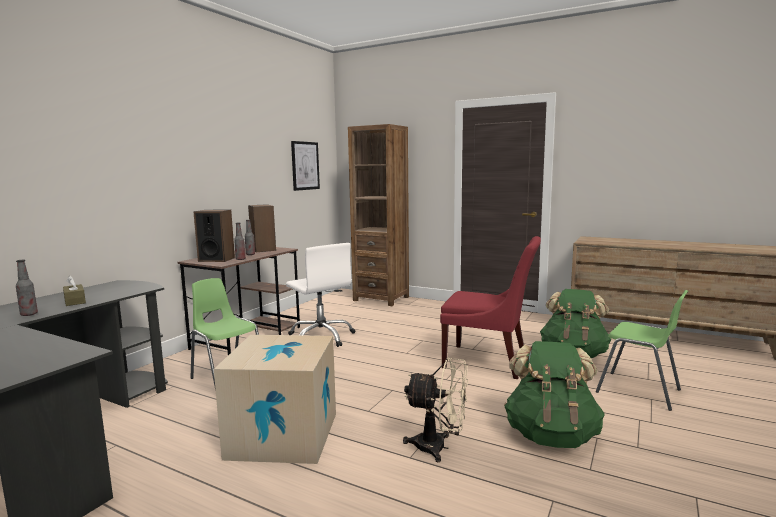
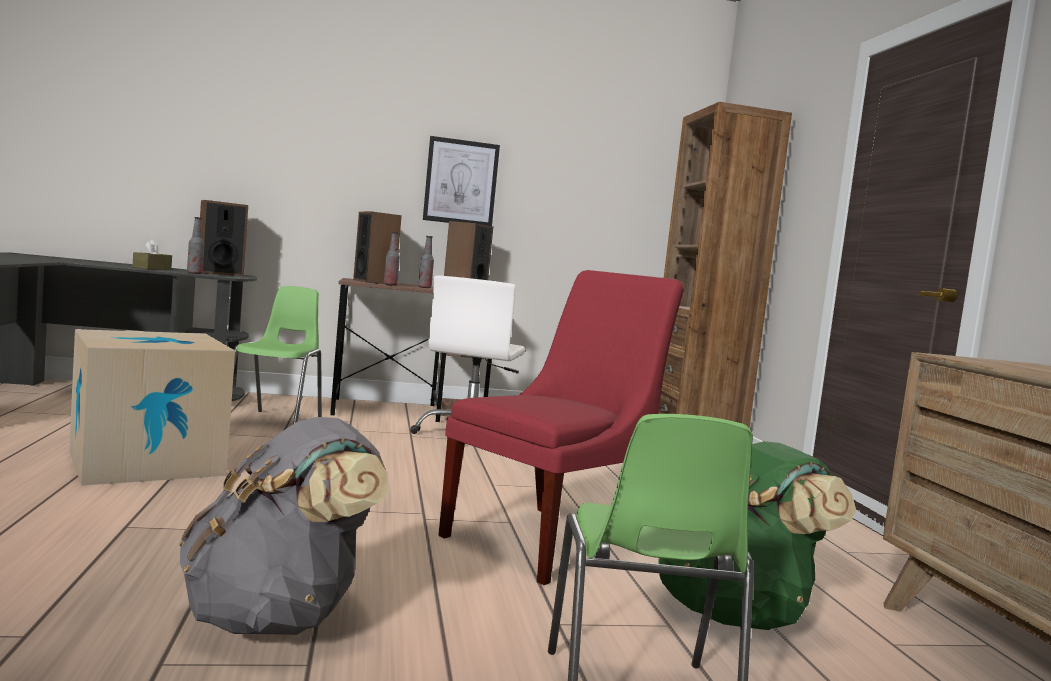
camera: 50 degrees right, 5 degrees down
bottle [16,260,38,316] -> bottle moved to [187,217,204,274]
picture [291,141,320,191] -> picture moved to [423,136,500,226]
beige fan [403,357,468,462] -> none
red chair [440,236,541,379] -> red chair turned 120 degrees counterclockwise [438,270,684,585]
green backpack [504,341,605,448] -> grey backpack [179,417,389,635]
none -> speaker [200,200,248,276]

